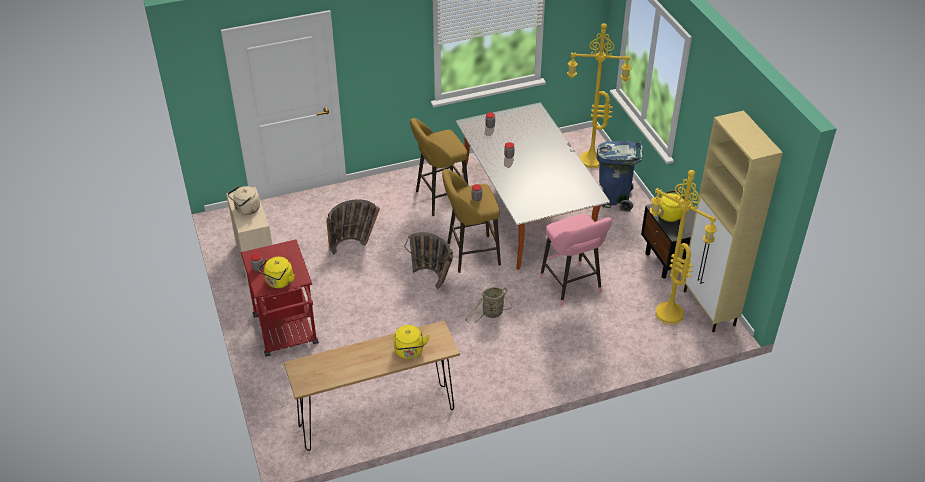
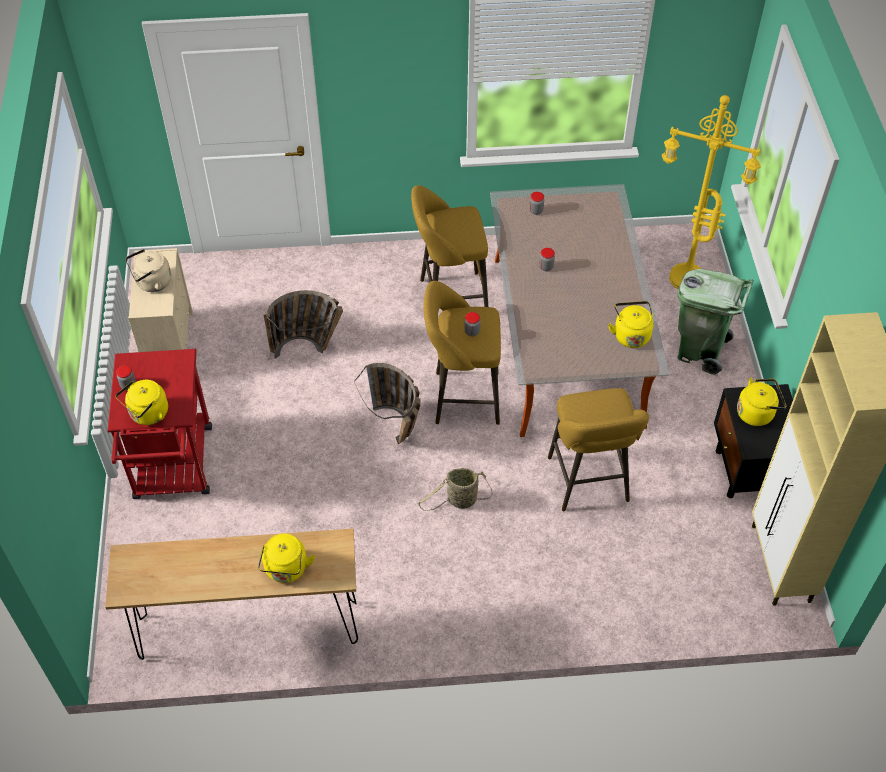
camera: 15 degrees right, 10 degrees up
pink stool [540,214,612,307] -> yellow stool [548,388,649,511]
blue trash can [597,141,643,212] -> green trash can [677,269,754,375]
yellow floor lamp [650,170,717,324] -> none
none -> yellow kettle [608,301,654,348]

